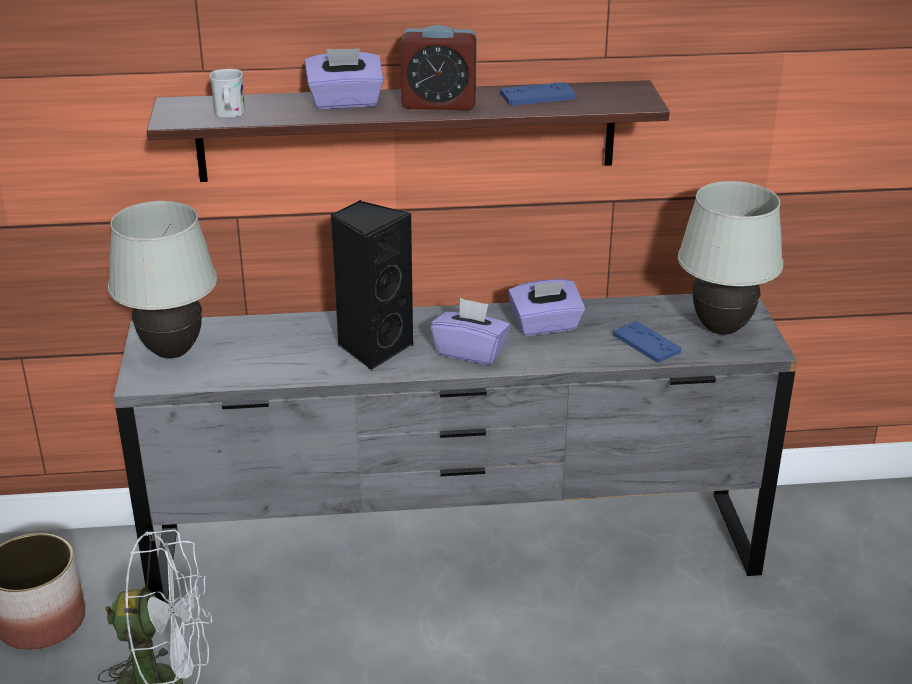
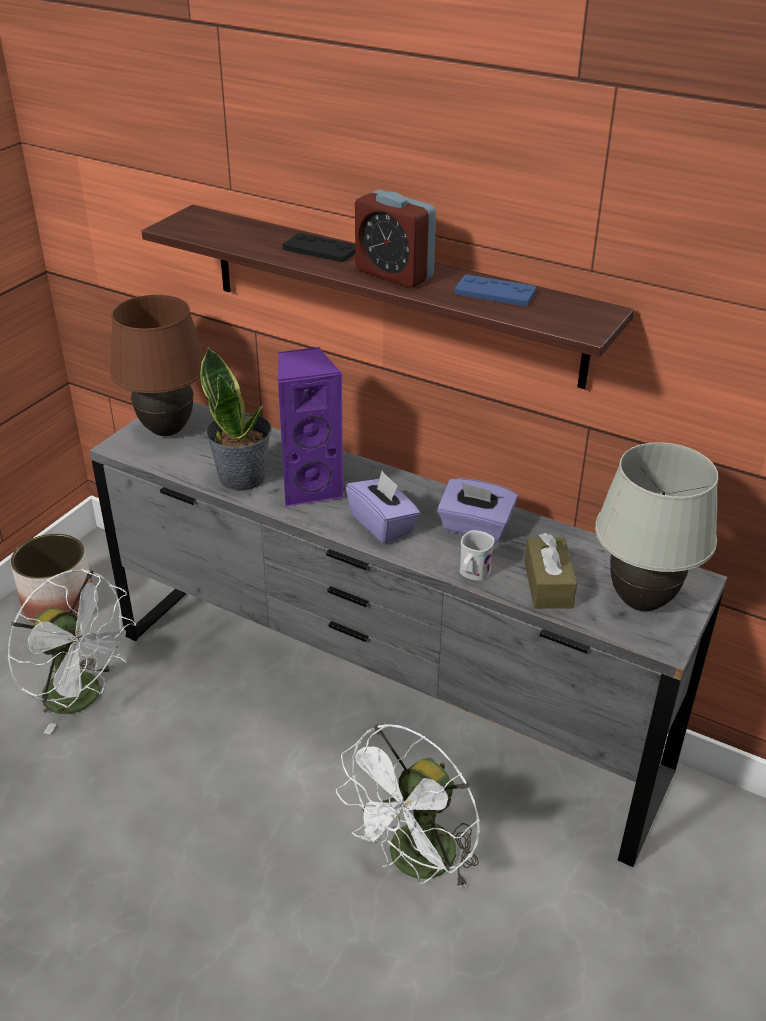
camera: 35 degrees right, 5 degrees up
white table lamp [108,201,217,358] -> brown table lamp [110,295,204,436]
white mug [210,69,245,118] -> white mug moved to [460,530,495,581]
purple tissue box [304,48,384,109] -> black game controller [283,233,355,262]
black speaker [331,200,414,370] -> purple speaker [278,347,344,507]
blue game controller [613,321,681,363] -> brown tissue box [524,533,577,609]
none -> potted plant [200,347,272,491]
none -> white fan [336,724,480,889]

